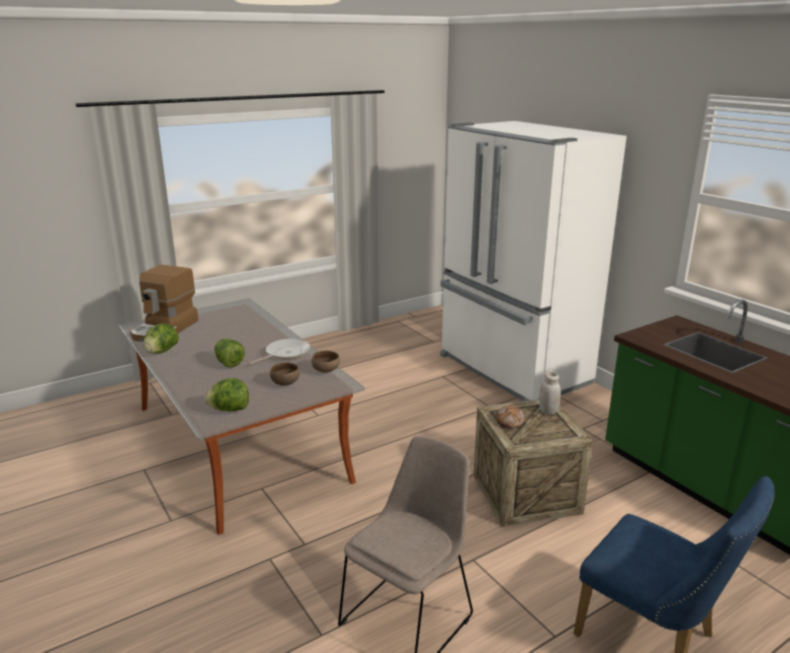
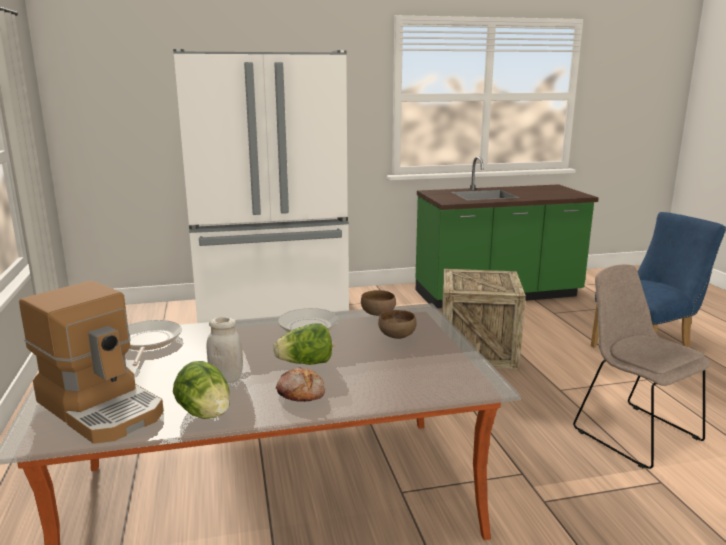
camera: 70 degrees left, 5 degrees down
lettuce [205,378,249,412] -> none
bread [496,405,525,428] -> bread moved to [276,368,325,402]
white jar [539,371,561,415] -> white jar moved to [207,317,243,384]
none -> frying pan [128,320,182,366]

